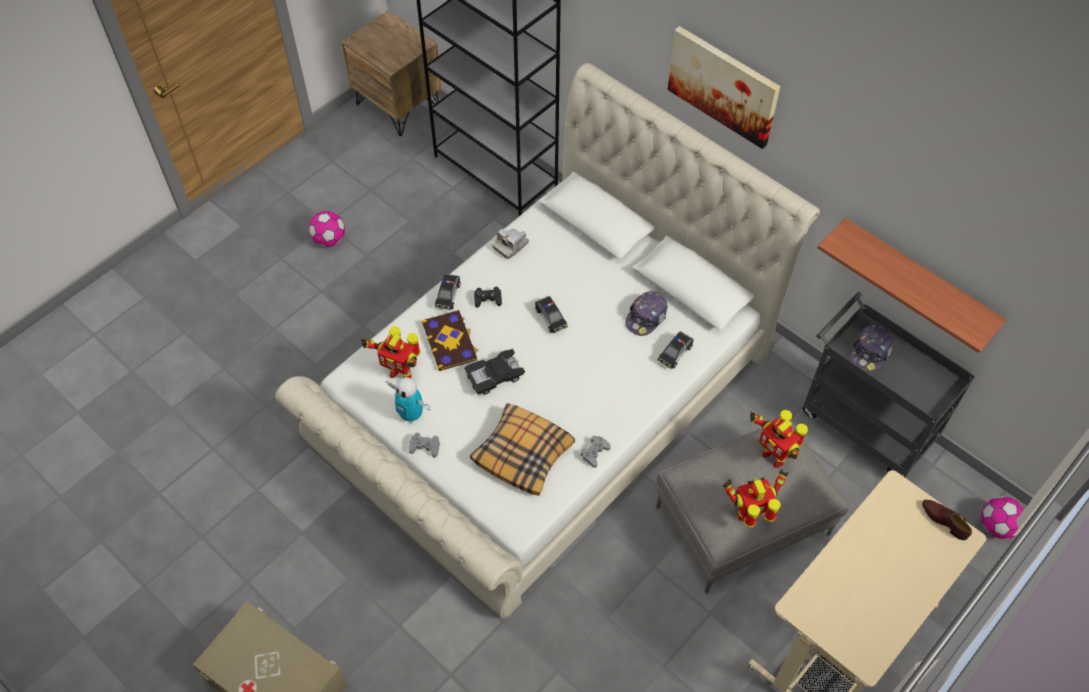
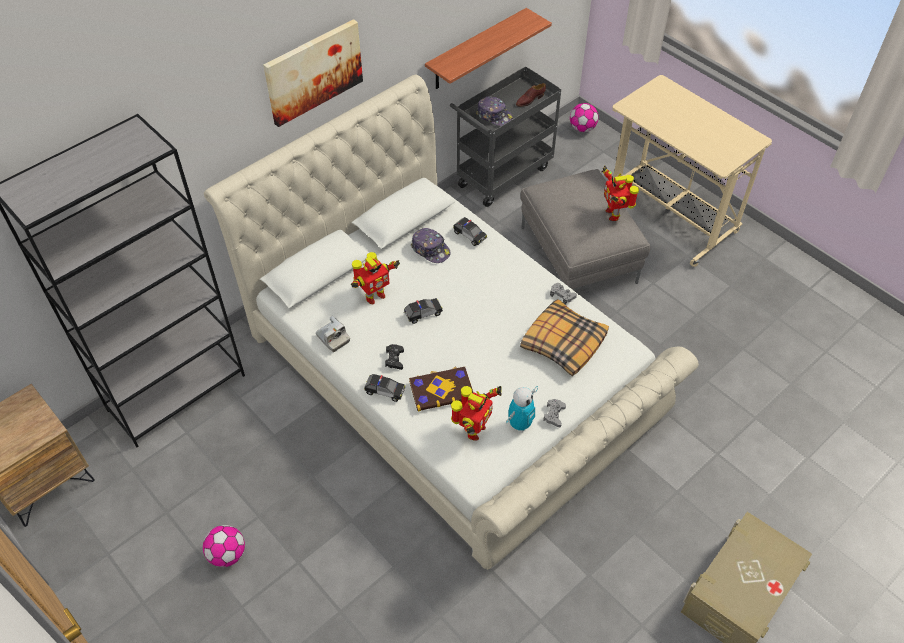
camera: 85 degrees left, 5 degrees down
black toy car [464,349,525,395] -> none
toy robot [750,410,808,468] -> toy robot moved to [351,252,400,305]
brown shoe [922,500,972,540] -> brown shoe moved to [516,83,546,107]

